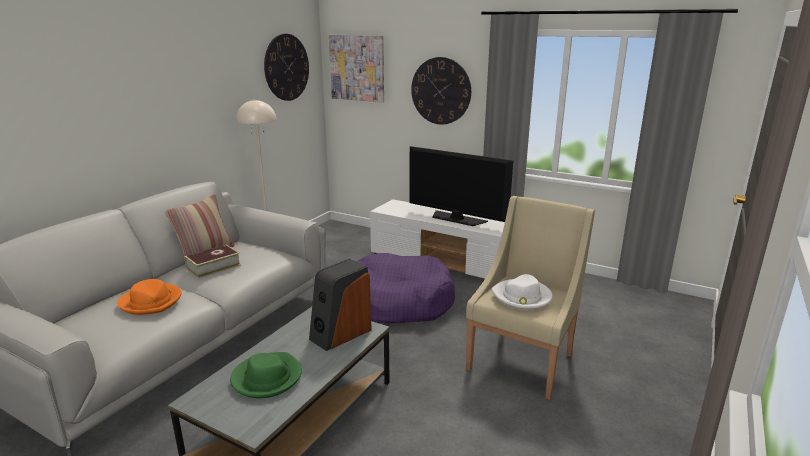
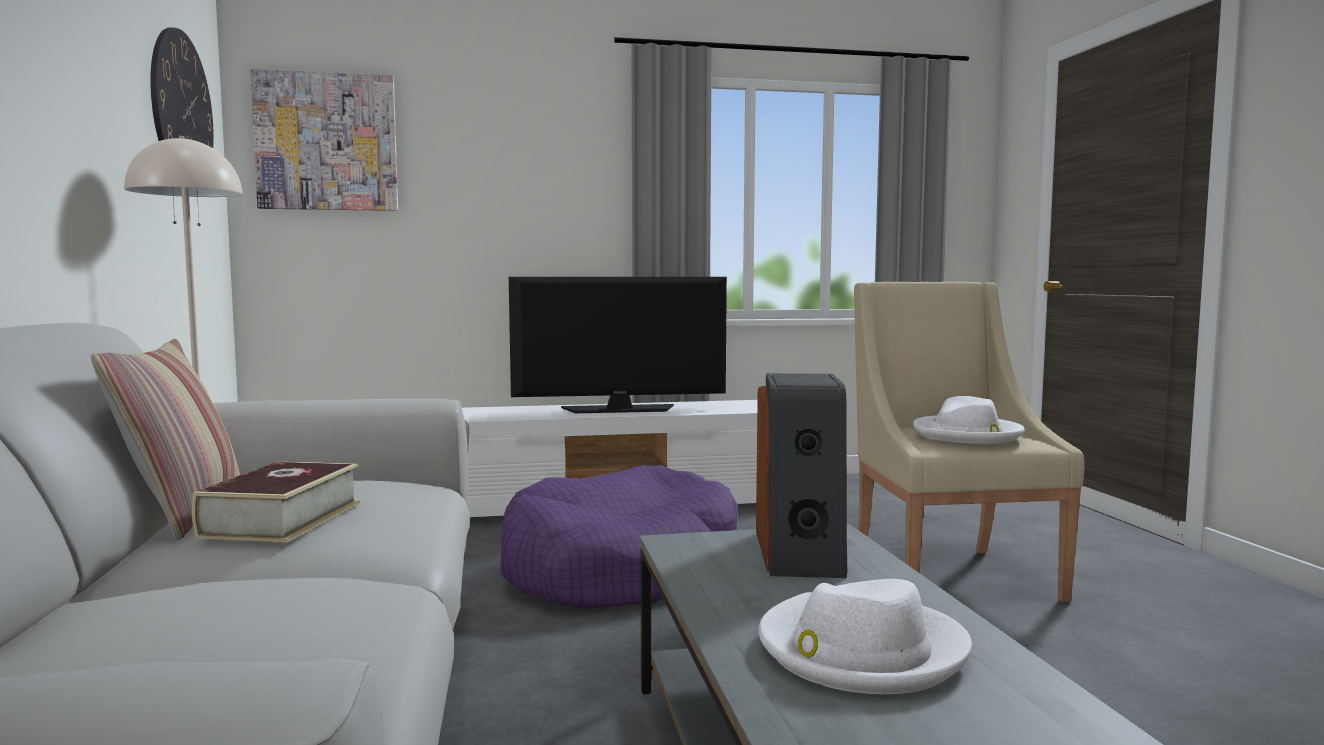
camera: 40 degrees left, 15 degrees down
orange hat [117,279,182,315] -> none
green hat [230,352,302,398] -> white hat [759,579,972,694]
wall clock [411,57,471,125] -> none

